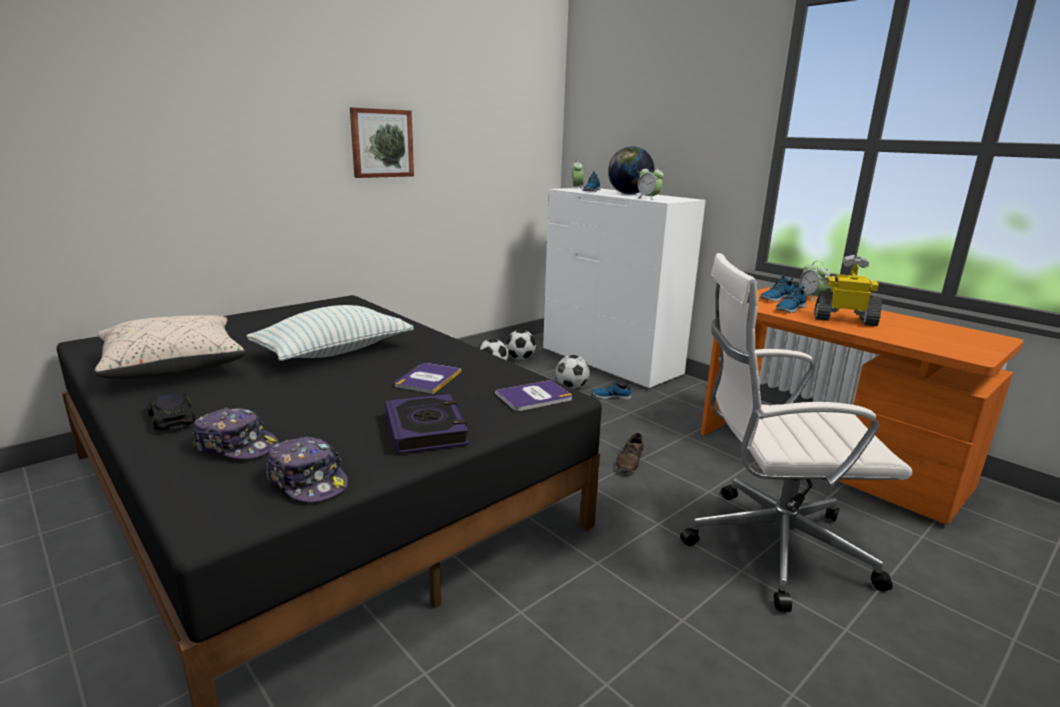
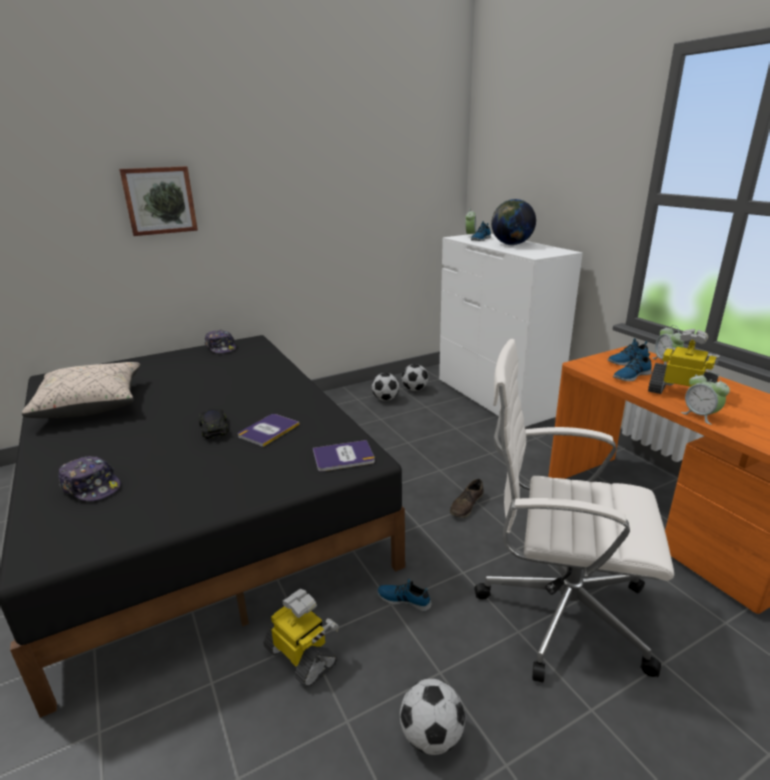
camera: 15 degrees right, 5 degrees up
black toy car [147,392,196,431] -> black toy car moved to [198,409,229,439]
pillow [247,305,414,361] -> none
cap [266,436,348,502] -> cap moved to [204,330,236,353]
picture [350,108,414,178] -> picture moved to [119,166,198,236]
book [385,394,468,454] -> none
football [556,355,590,389] -> football moved to [400,679,465,755]
shoe [592,378,632,400] -> shoe moved to [377,579,432,611]
alarm clock [638,165,664,200] -> alarm clock moved to [681,372,730,425]
none -> toy robot [263,589,339,687]

